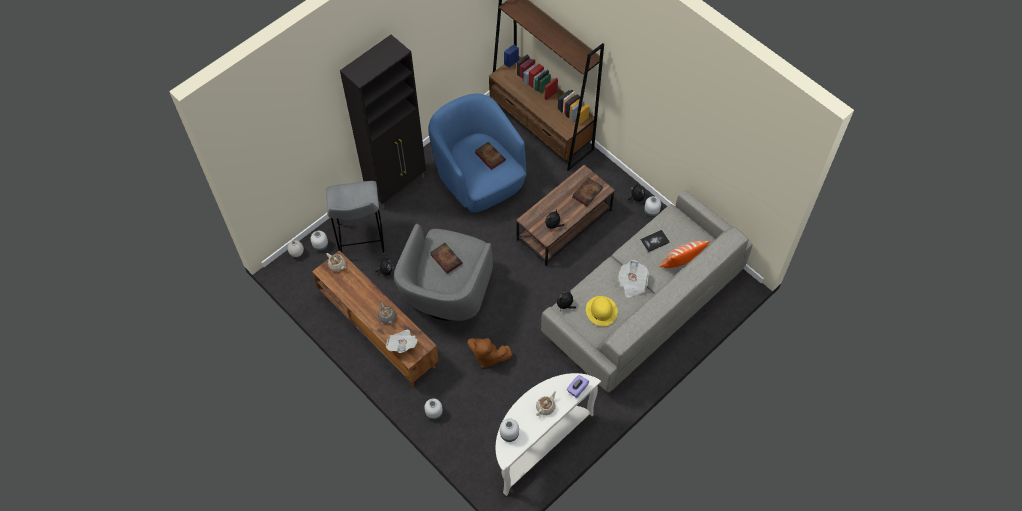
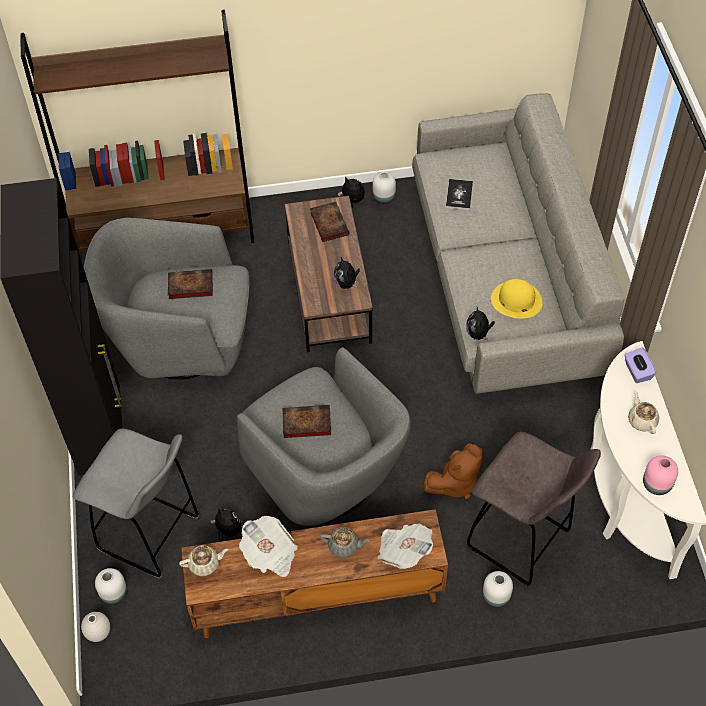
camera: 55 degrees left, 5 degrees down
blue armchair [428,94,527,213] -> grey armchair [84,218,249,379]
white vase [500,418,519,442] -> pink vase [643,456,678,495]
newspaper [618,260,649,298] -> newspaper moved to [239,516,298,577]
pillow [659,241,710,268] -> none
none -> grey stool [467,432,601,586]

